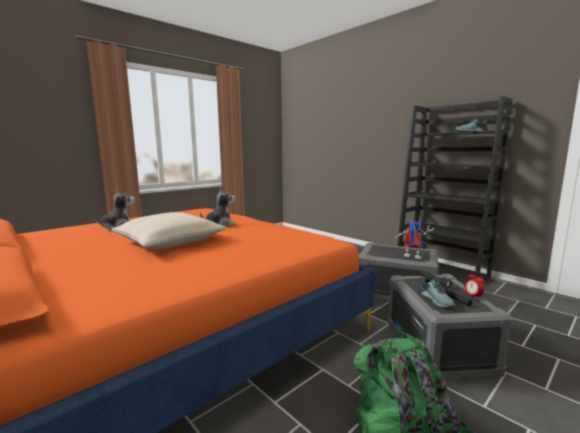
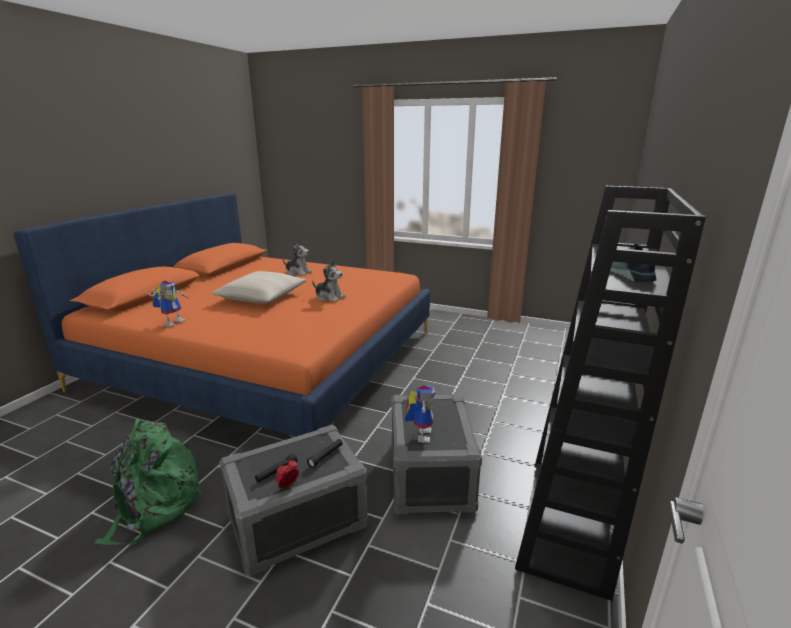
camera: 65 degrees right, 10 degrees up
shoe [419,275,455,307] -> none
none -> toy robot [148,281,190,327]

